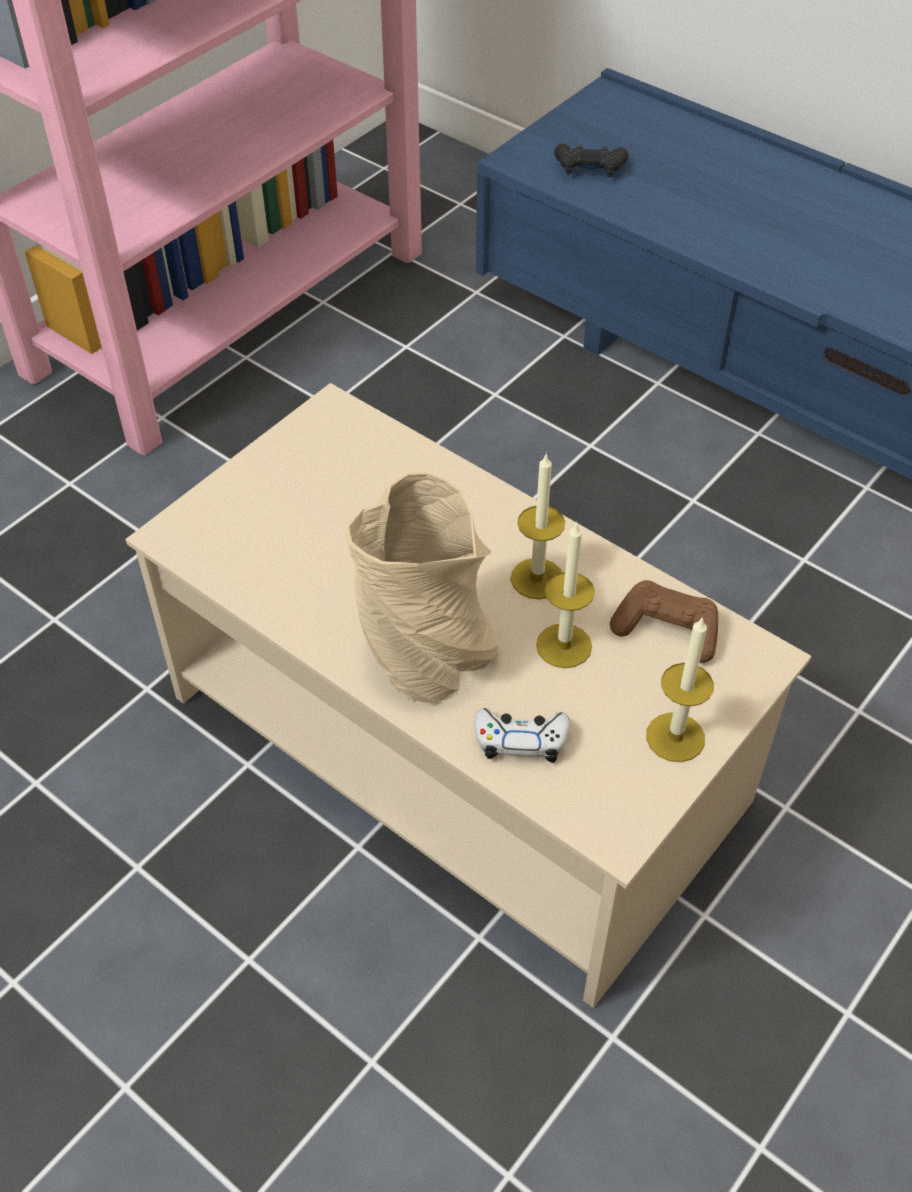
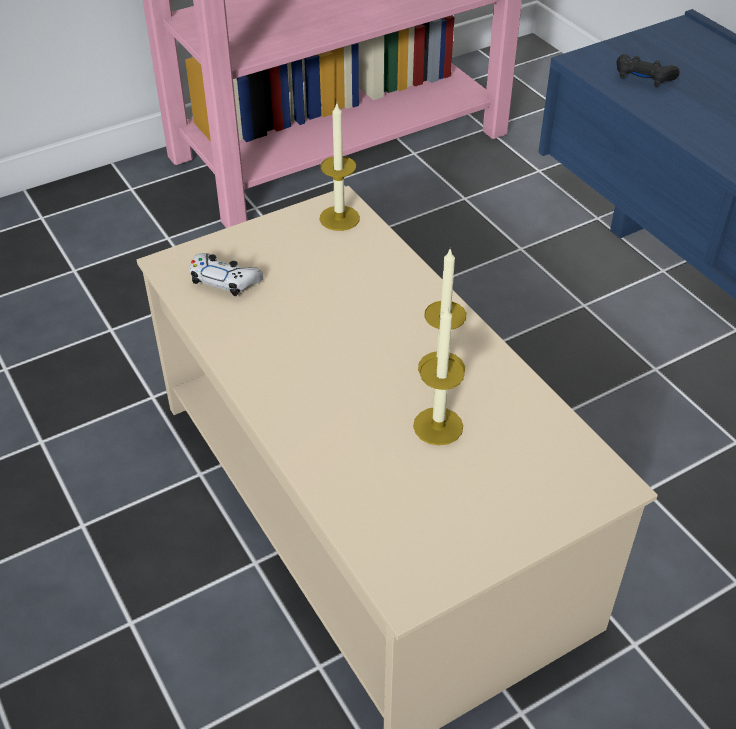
camera: 20 degrees right, 5 degrees down
beige vase [345,472,499,707] -> none
white game controller [474,708,571,763] -> white game controller moved to [189,253,263,296]
brown game controller [610,580,718,663] -> none
candle [646,617,714,762] -> candle moved to [319,104,360,231]

